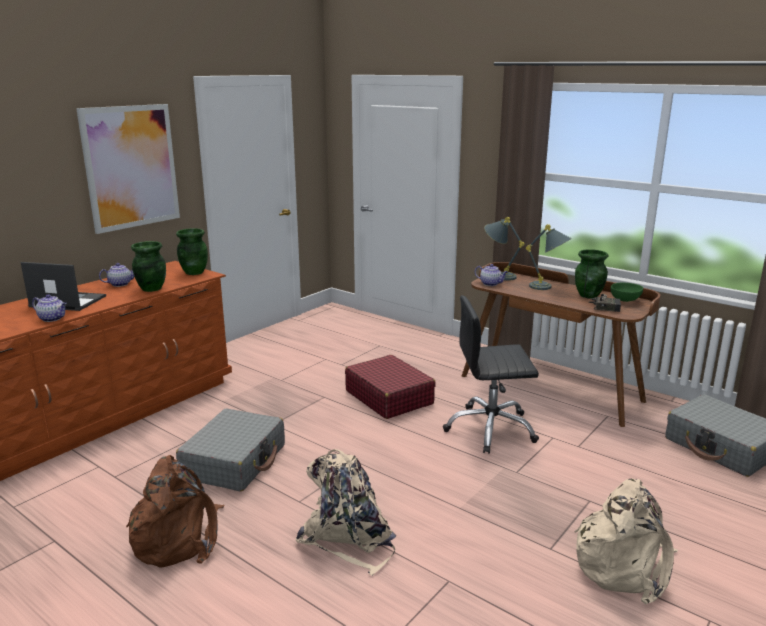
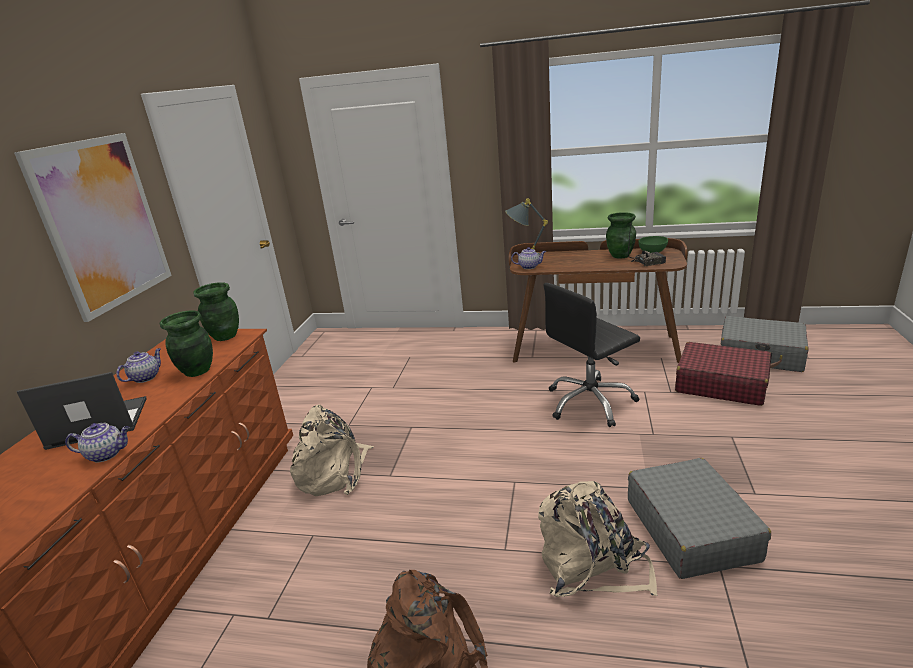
camera: 25 degrees left, 5 degrees up
grey suitcase [176,409,285,492] -> grey suitcase moved to [628,458,771,579]
red suitcase [345,355,436,419] -> red suitcase moved to [675,342,771,406]
grey table lamp [526,224,572,290] -> none
beige backpack [574,479,678,604] -> beige backpack moved to [290,404,374,496]

